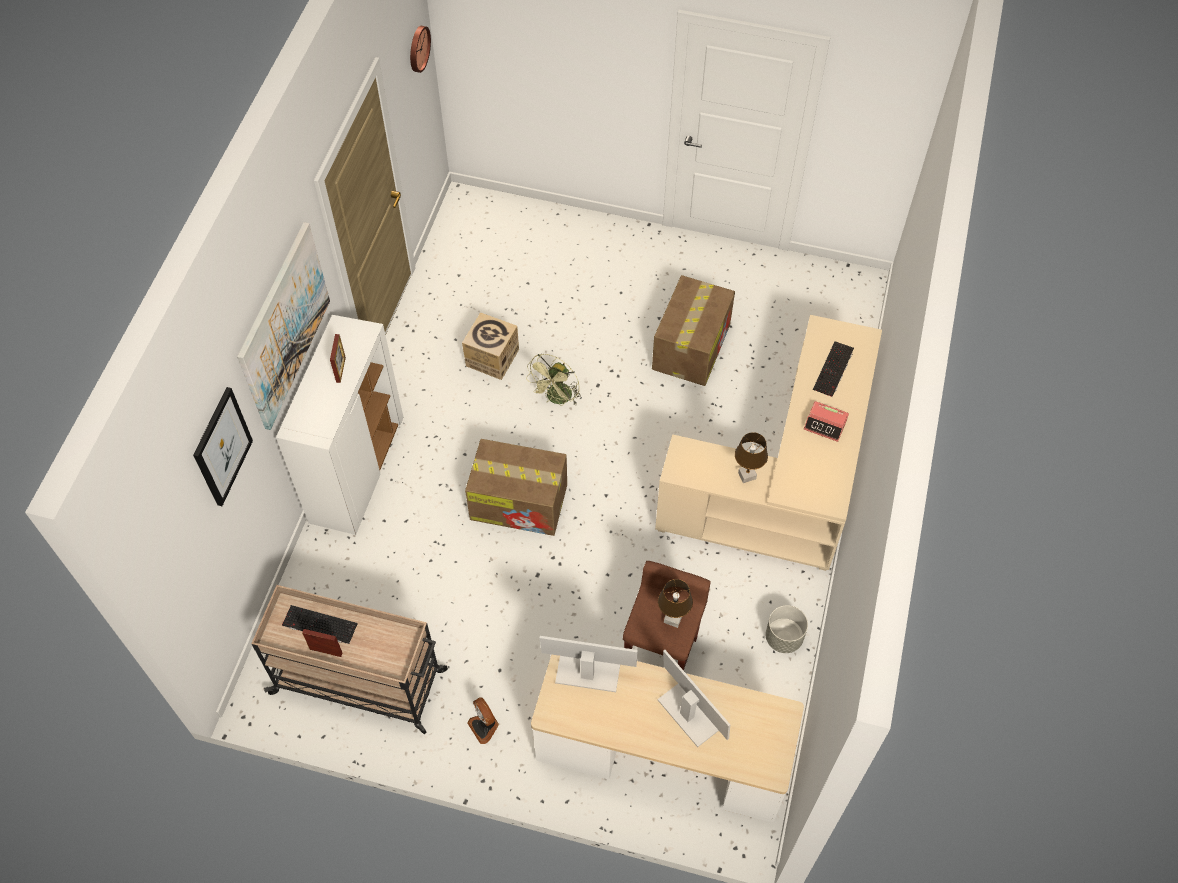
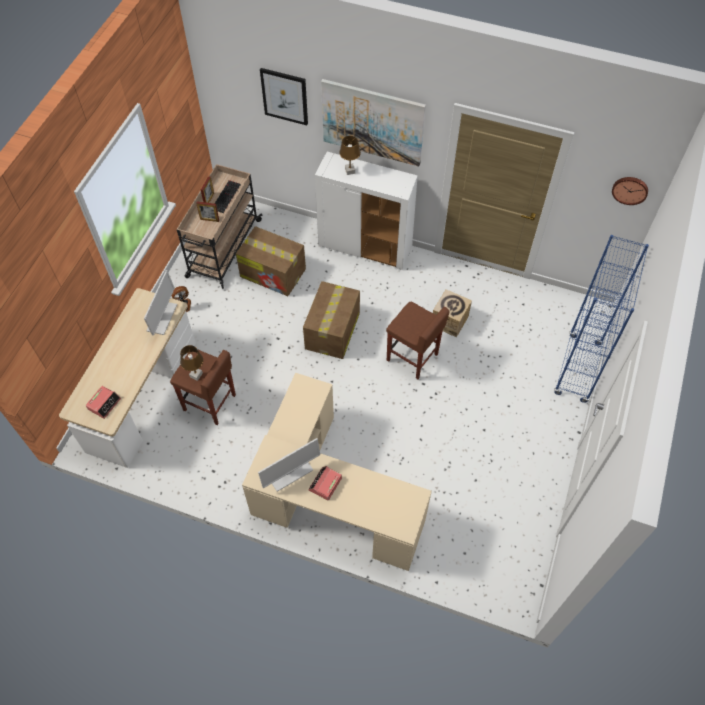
camera: 95 degrees right, 0 degrees up
picture frame [330,334,346,383] -> picture frame moved to [196,202,219,222]
green fan [527,354,581,405] -> brown stool [386,302,450,379]
cardboard box [652,275,735,386] -> cardboard box moved to [236,226,306,296]
monitor [658,650,730,747] -> monitor moved to [258,438,320,492]
brown table lamp [735,432,768,483] -> brown table lamp moved to [339,136,361,175]
grey planter [766,605,808,653] -> none
keyboard [813,341,854,397] -> none
none -> alarm clock [86,386,121,419]
none -> blue bookcase [554,235,649,403]

